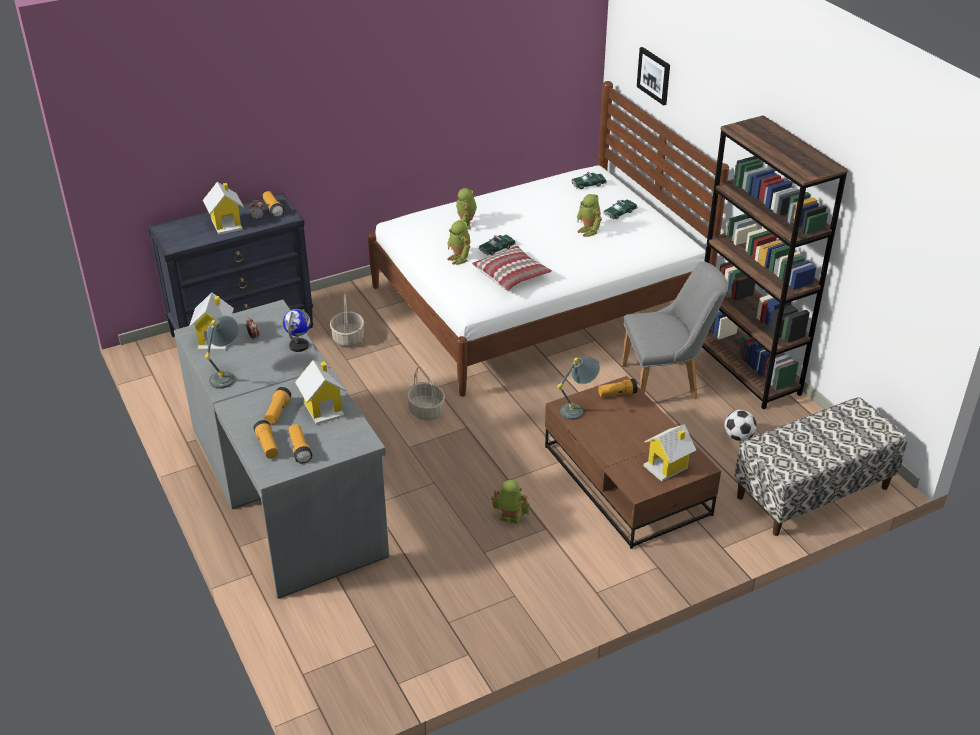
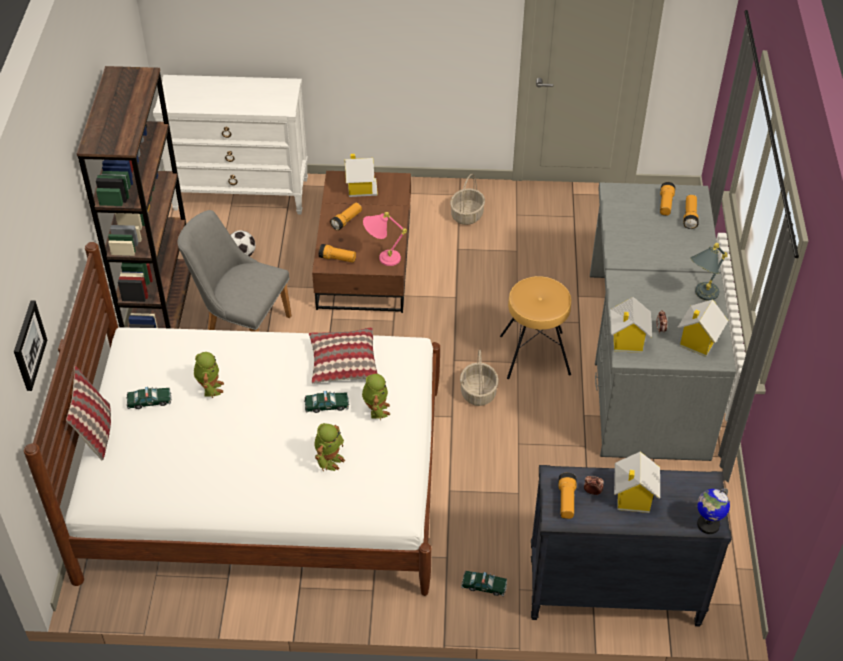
camera: 150 degrees left, 10 degrees up
flashlight [264,387,291,424] -> flashlight moved to [330,203,362,231]
globe [283,309,311,352] -> globe moved to [697,488,730,534]
toy house [295,360,347,425] -> toy house moved to [610,297,652,353]
basket [330,293,364,347] -> basket moved to [450,174,485,225]
toy robot [491,480,530,524] -> none
grey table lamp [557,357,600,420] -> pink table lamp [363,212,407,266]
toy car [572,172,607,189] -> toy car moved to [461,571,507,596]
bench [734,397,907,536] -> white dresser [153,75,308,214]
none -> pillow [66,366,111,460]
none -> brown stool [500,276,571,379]

